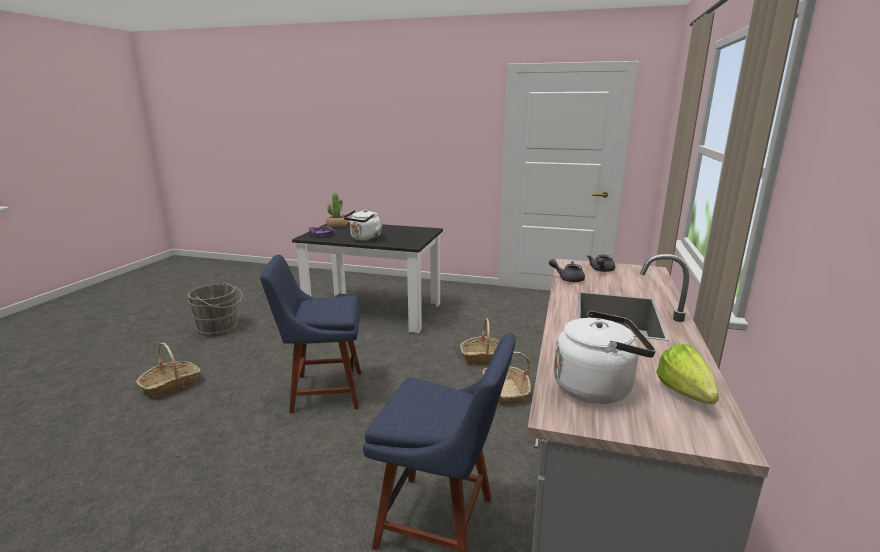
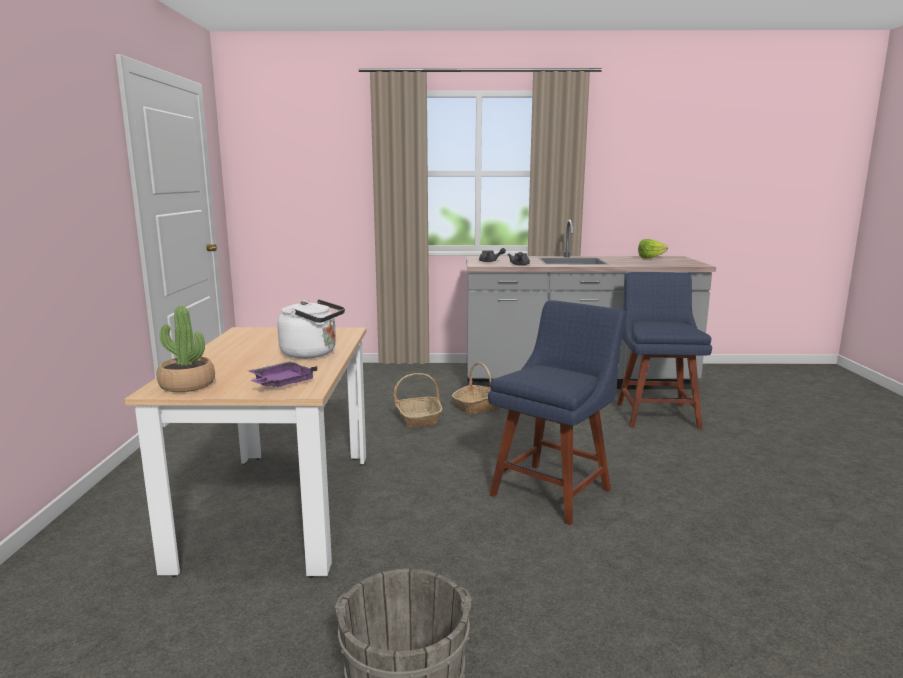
camera: 105 degrees left, 5 degrees down
basket [136,343,201,399] -> none
blue chair [260,255,361,413] -> blue chair turned 120 degrees counterclockwise [488,300,625,525]
black dining table [292,222,443,333] -> beige dining table [125,327,366,578]
white kettle [554,311,656,404] -> none

